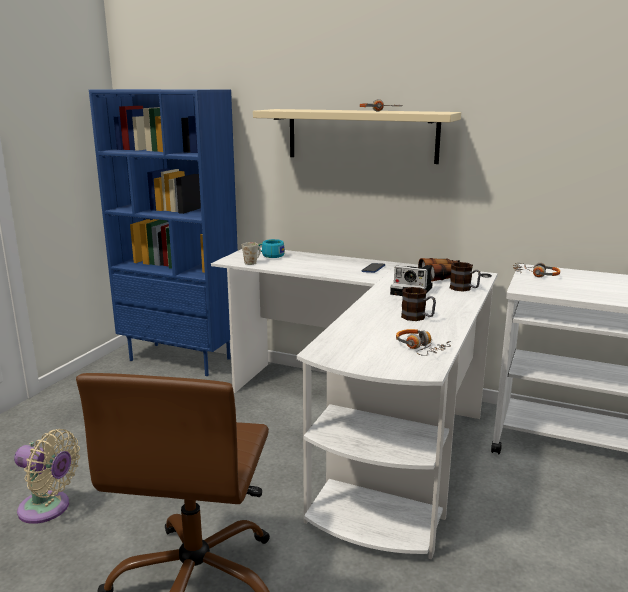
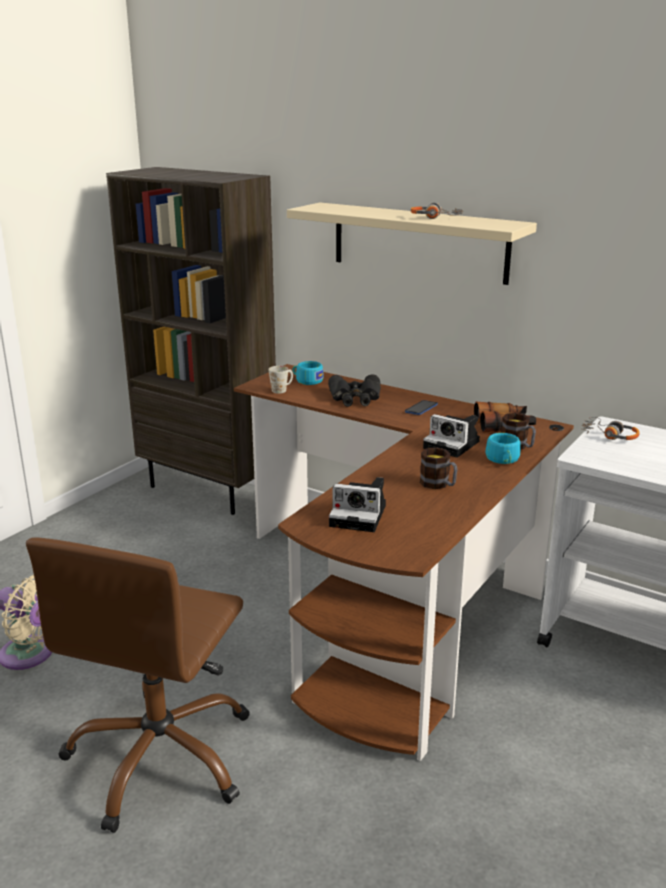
camera: 10 degrees right, 5 degrees up
blue bookcase [89,89,238,376] -> brown bookcase [106,167,276,515]
white desk [211,247,498,559] -> brown desk [234,364,574,761]
headphones [396,329,451,356] -> none
none -> black binoculars [328,374,381,407]
none -> camera [329,477,386,532]
none -> turquoise cup [485,433,520,464]

